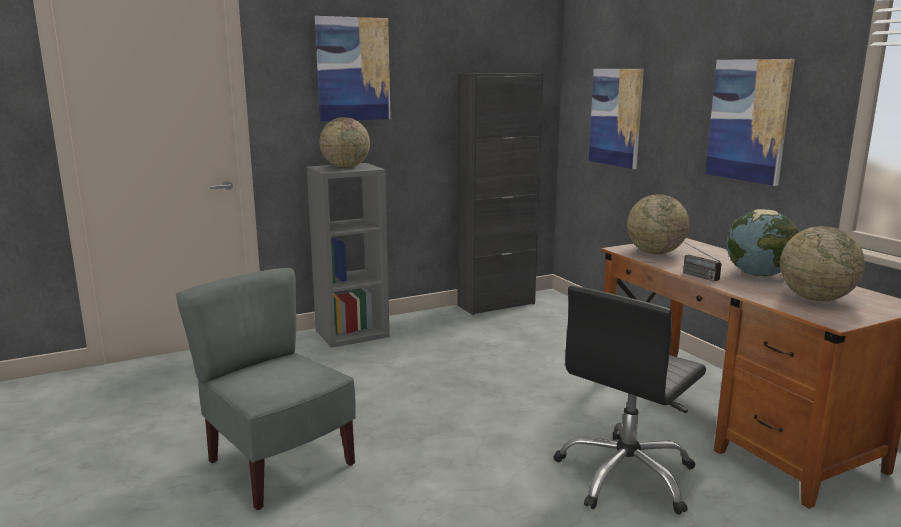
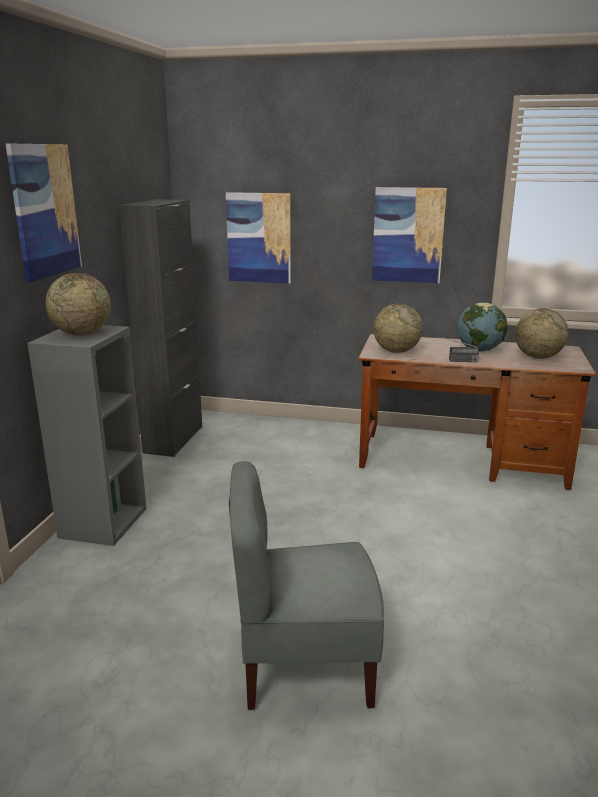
camera: 50 degrees left, 5 degrees up
black office chair [554,286,706,514] -> none

